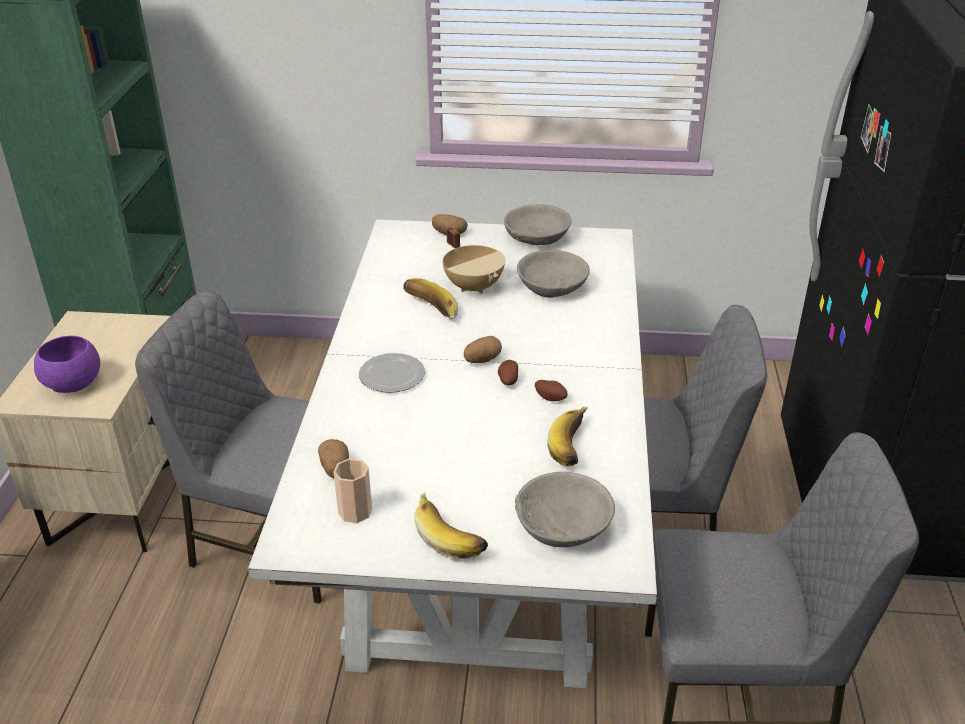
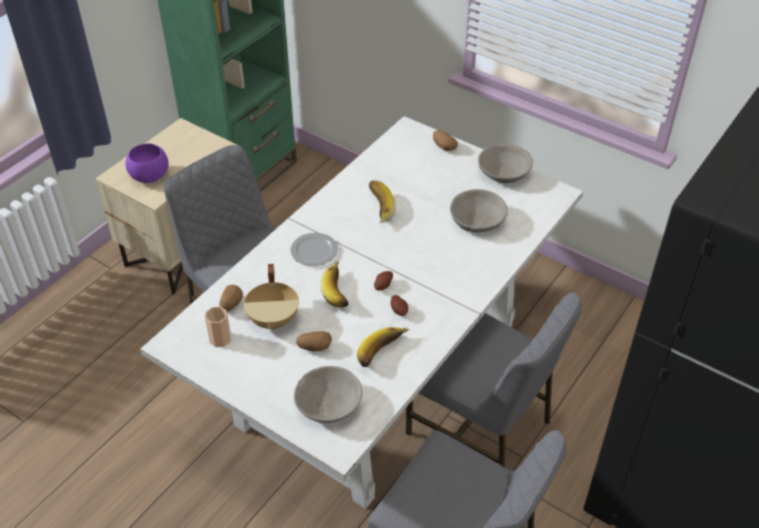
camera: 30 degrees right, 10 degrees up
banana [414,493,488,559] -> banana moved to [321,261,349,308]
beige cooking pot [442,227,505,294] -> beige cooking pot moved to [243,264,299,330]
potato [464,336,502,363] -> potato moved to [297,331,332,352]

